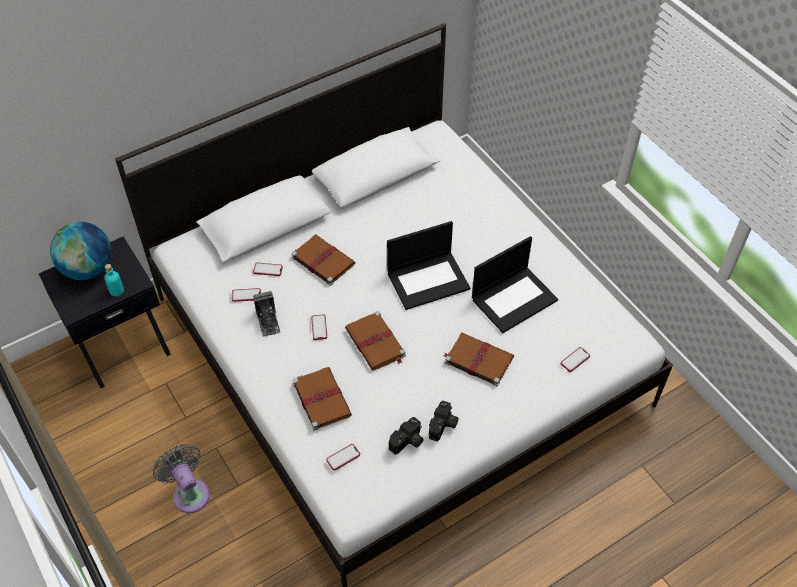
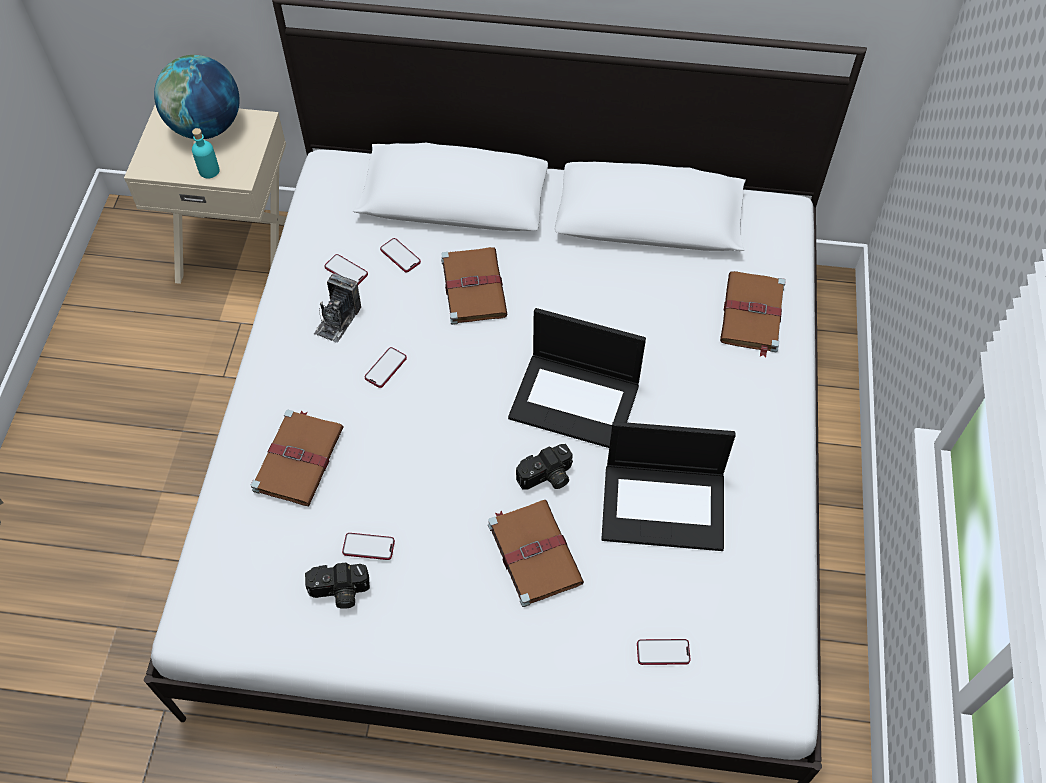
camera: 40 degrees right, 5 degrees up
black nightstand [39,237,171,388] -> beige nightstand [124,105,286,284]
grey fan [153,444,210,513] -> none
phone [326,444,360,471] -> phone moved to [342,533,395,560]
brown book [345,311,406,371] -> brown book moved to [720,271,786,357]
camera [429,400,459,441] -> camera moved to [516,444,573,490]

